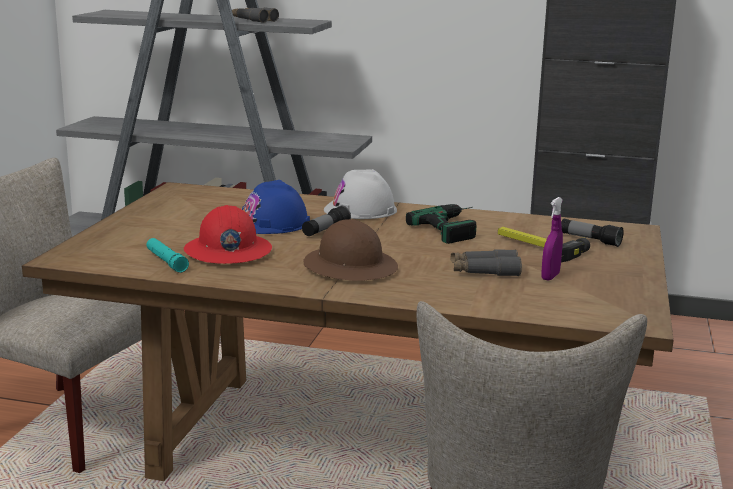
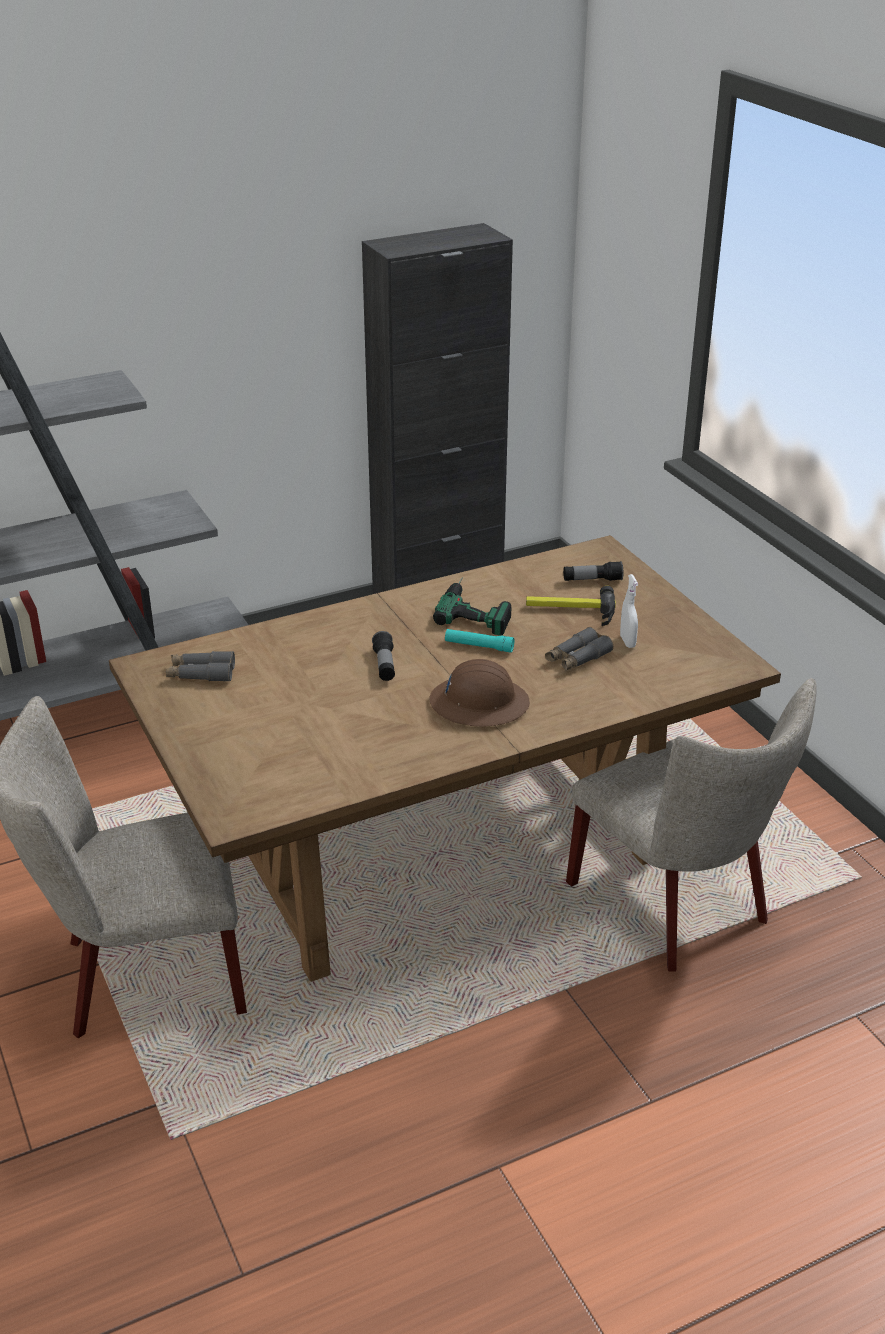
camera: 40 degrees left, 15 degrees up
turquoise flashlight [147,238,189,273] -> turquoise flashlight moved to [445,629,514,653]
red hard hat [184,205,272,264] -> none
grey binoculars [232,7,279,23] -> grey binoculars moved to [166,651,235,682]
blue hard hat [242,180,310,234] -> none
white hard hat [324,169,397,219] -> none
purple spray bottle [541,197,563,281] -> white spray bottle [620,574,638,648]

